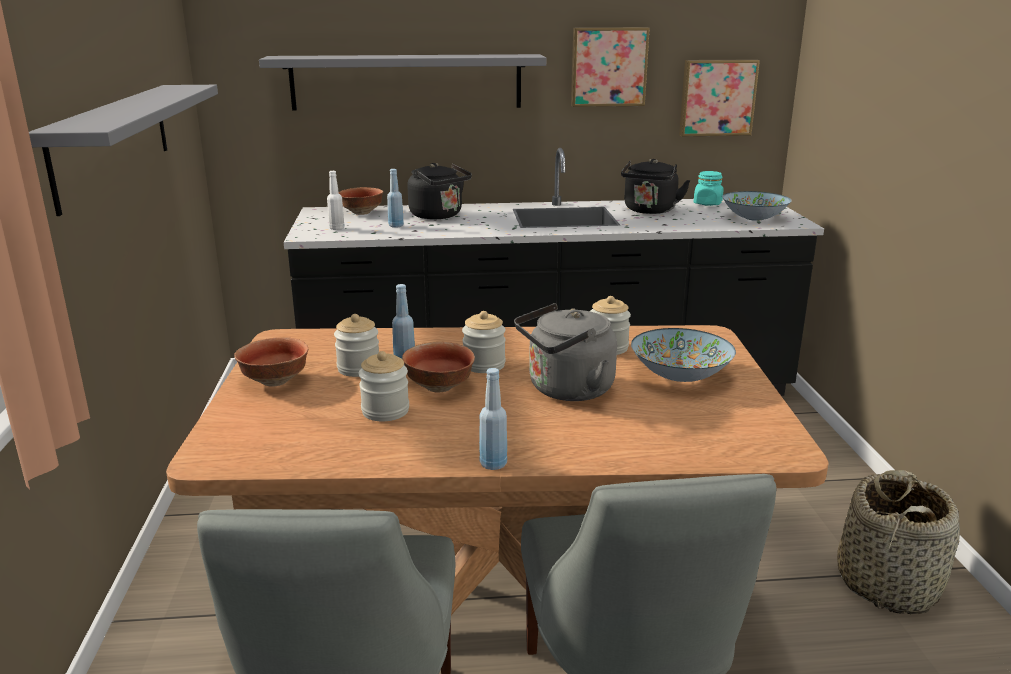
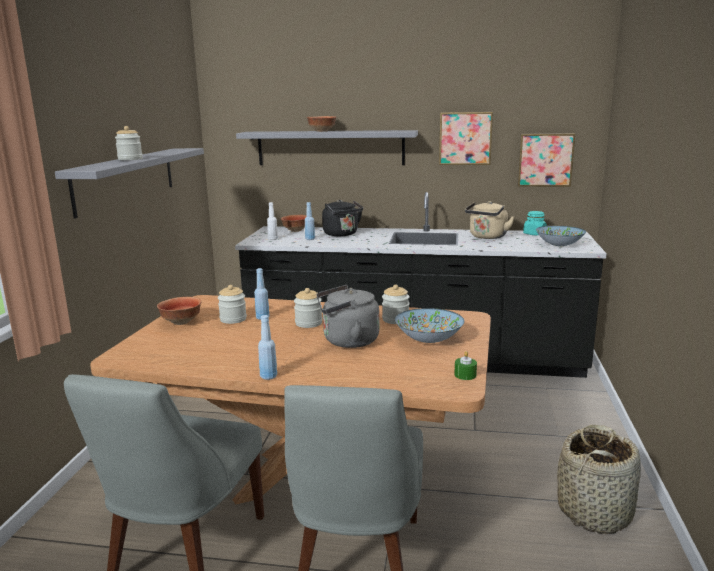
camera: 15 degrees right, 5 degrees down
jar [359,351,409,421] -> jar moved to [115,126,143,160]
bowl [402,342,475,393] -> bowl moved to [307,116,336,132]
black kettle [621,159,690,214] -> beige kettle [465,201,515,239]
none -> green candle [454,351,477,380]

